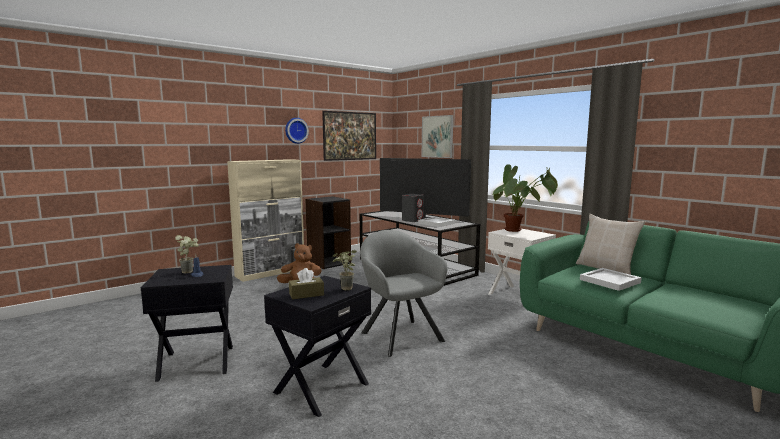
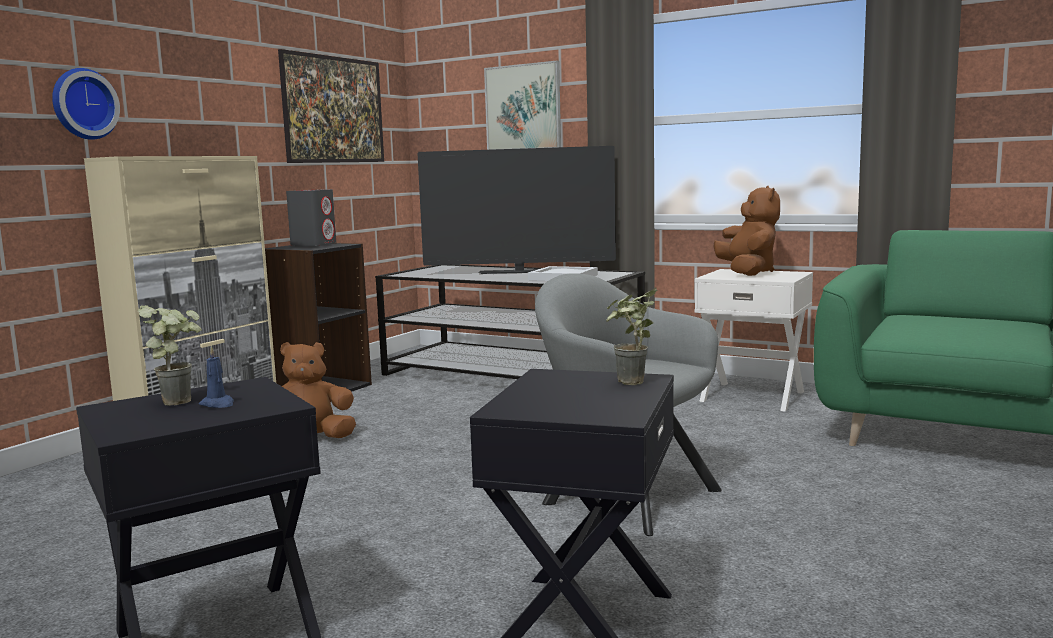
camera: 20 degrees left, 0 degrees up
wall clock [285,118,309,144] -> wall clock moved to [52,68,120,140]
brown tissue box [289,268,324,299] -> none
grey speaker [402,194,424,222] -> grey speaker moved to [286,189,336,246]
potted plant [492,164,558,232] -> brown plush toy [714,186,780,276]
beige pillow [576,214,645,275] -> none
white tray [580,268,642,291] -> none

